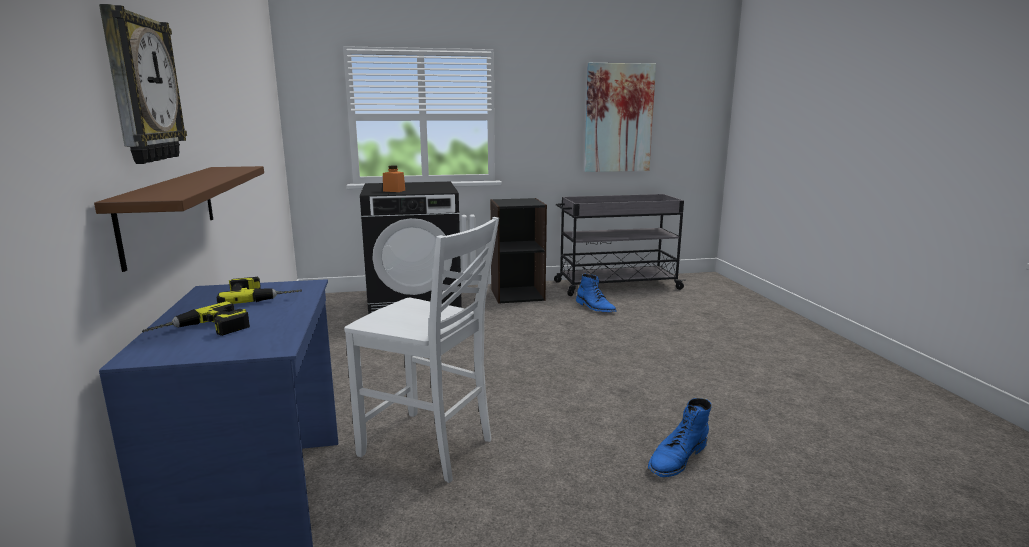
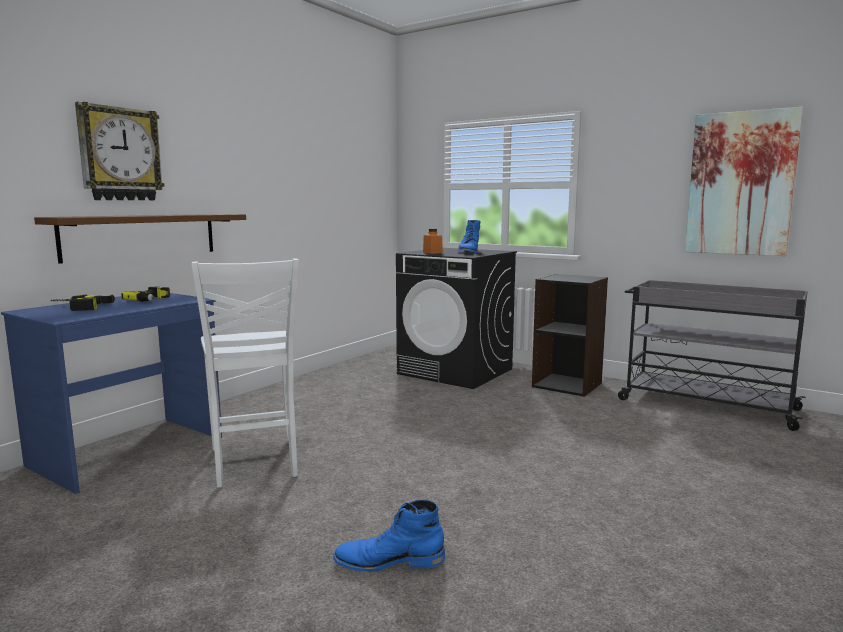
camera: 45 degrees right, 5 degrees down
blue boot [576,274,617,312] -> blue boot moved to [458,220,481,253]

